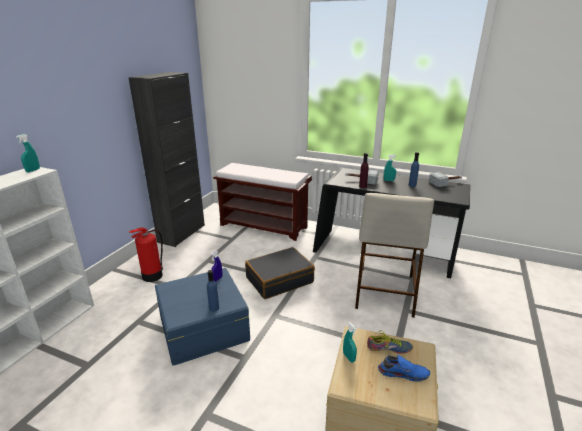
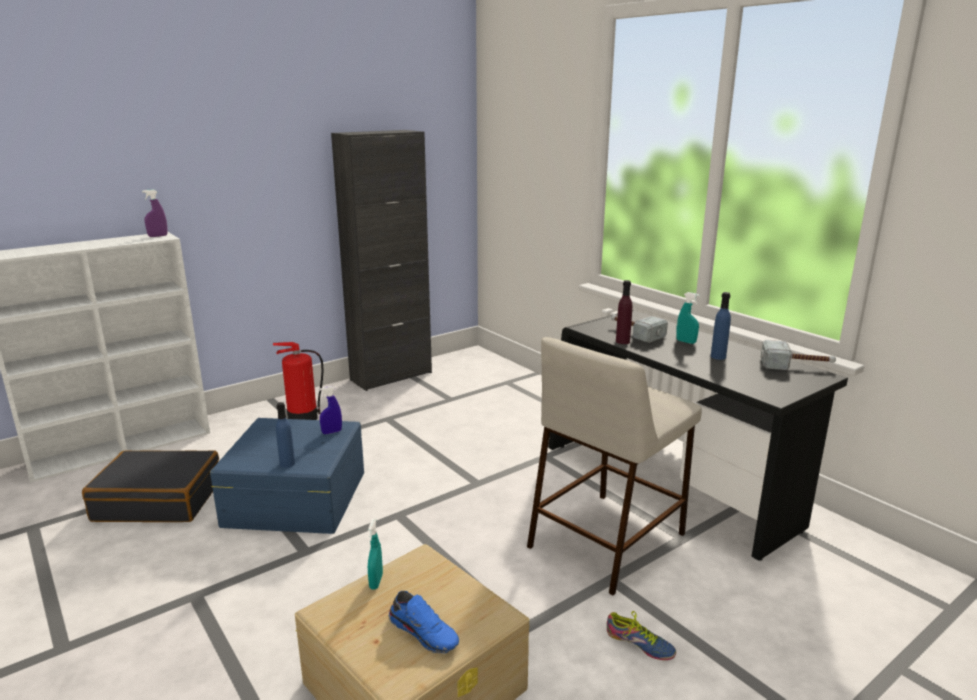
camera: 30 degrees right, 5 degrees down
turquoise spray bottle [16,134,40,172] -> purple spray bottle [142,189,168,237]
brown bench [213,163,312,241] -> none
black suitcase [245,247,315,299] -> black suitcase moved to [82,450,219,522]
shoe [367,330,413,354] -> shoe moved to [607,611,676,660]

